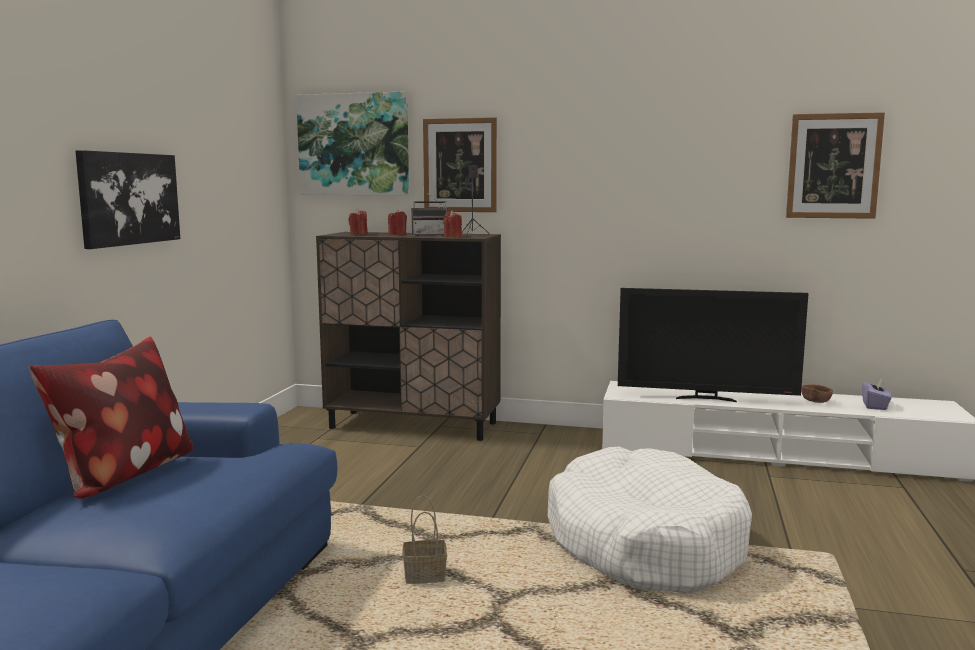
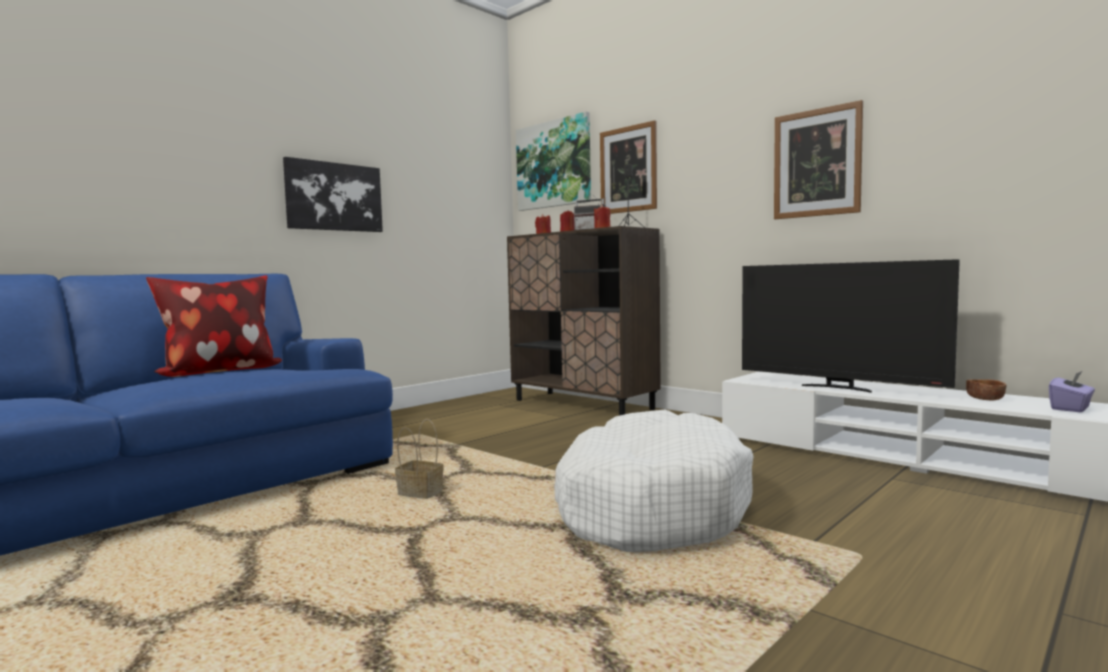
camera: 30 degrees right, 5 degrees down
picture [786,112,885,219] -> picture moved to [774,100,863,219]

